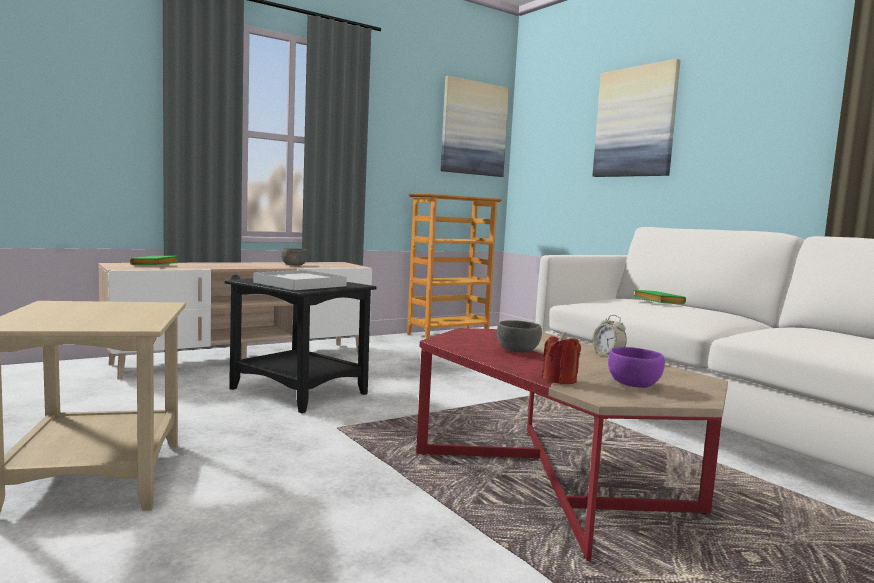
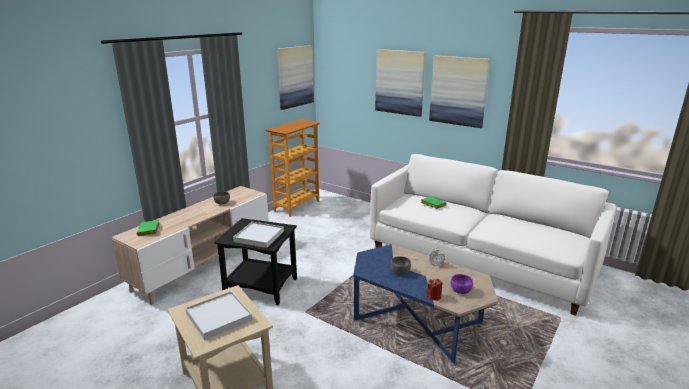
camera: 20 degrees left, 15 degrees up
red coffee table [416,328,728,561] -> blue coffee table [353,244,498,364]
none -> white tray [185,291,252,340]
none -> picture [429,56,490,128]

